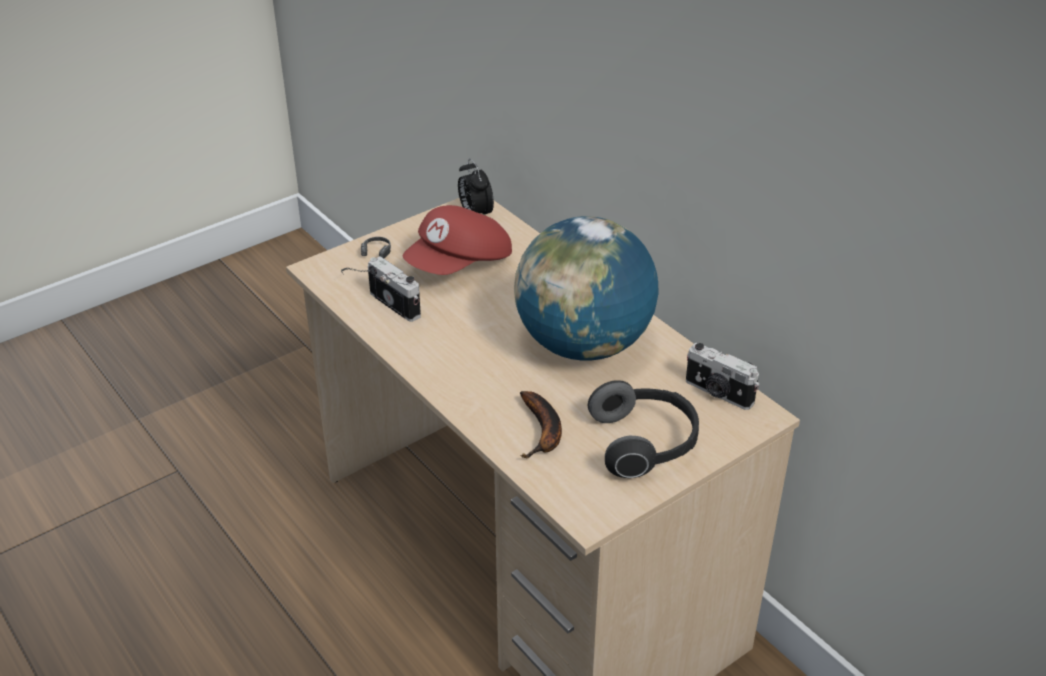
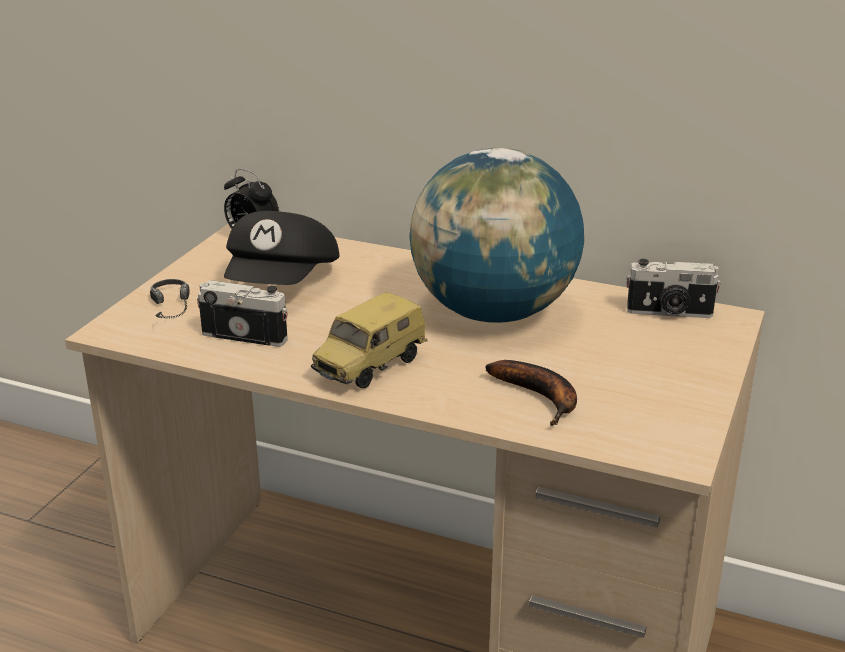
camera: 30 degrees left, 10 degrees down
red cap [403,205,512,275] -> black cap [224,211,340,285]
headphones [588,380,699,478] -> none
none -> toy car [311,292,427,388]

